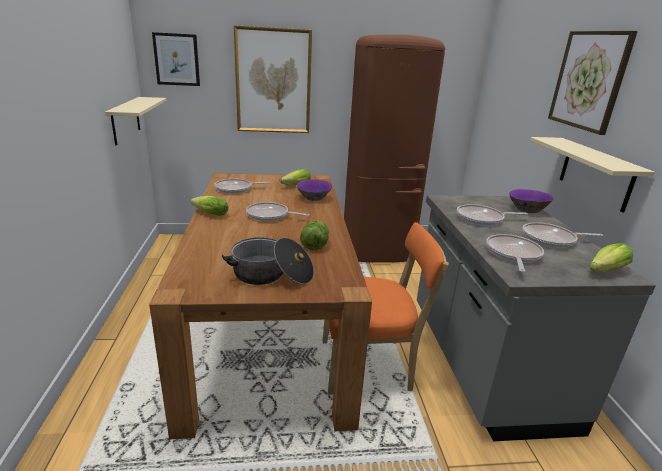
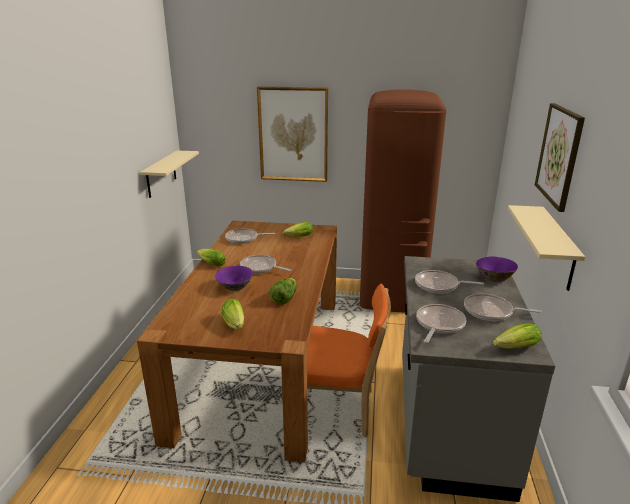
camera: 15 degrees right, 0 degrees up
picture [152,32,200,86] -> none
cooking pot [222,237,314,285] -> lettuce [221,299,244,329]
purple bowl [297,179,332,201] -> purple bowl moved to [215,266,253,291]

